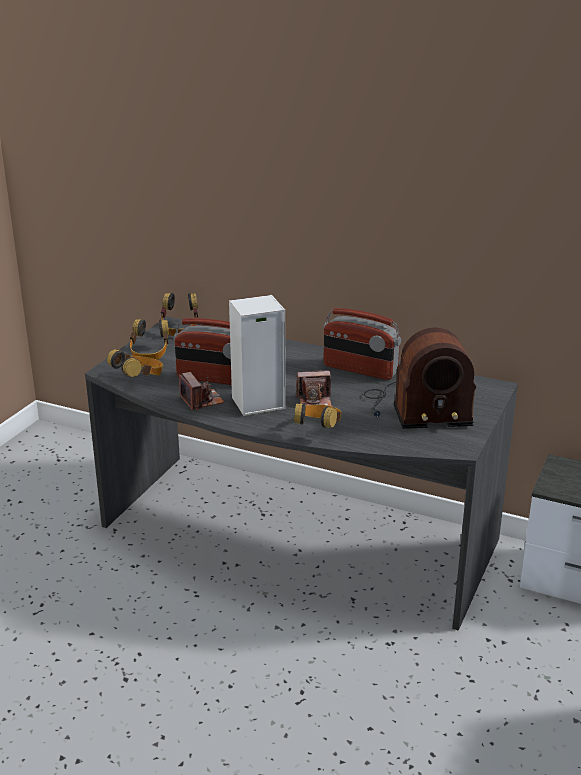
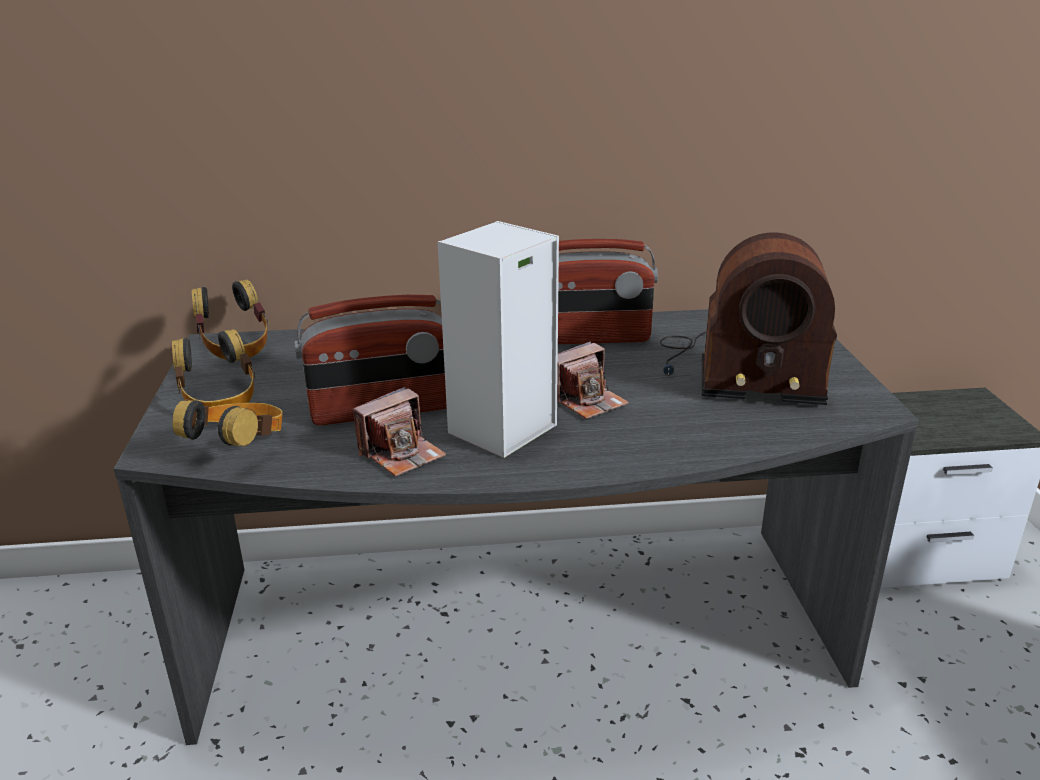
camera: 30 degrees left, 0 degrees up
camera [179,372,224,410] -> camera turned 105 degrees clockwise [353,387,446,477]
headphones [294,403,342,428] -> none
radio [364,328,476,429] -> radio turned 45 degrees clockwise [660,232,837,405]

